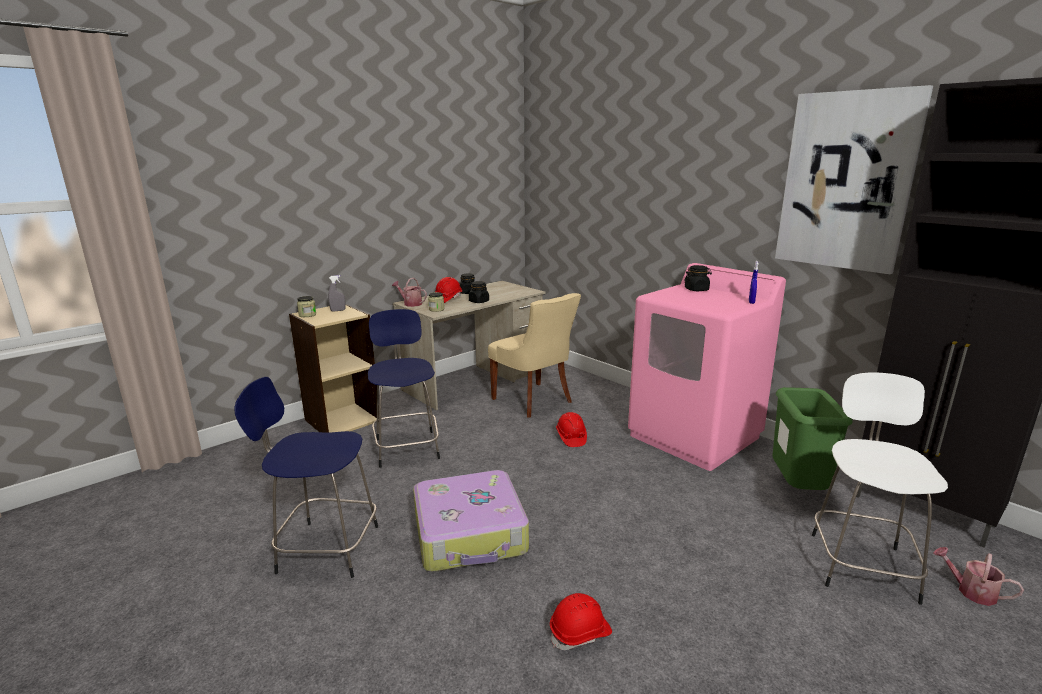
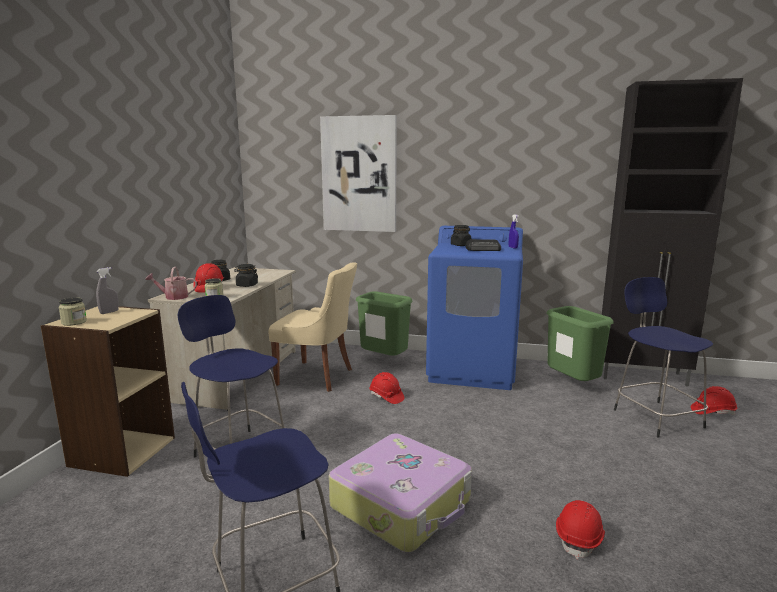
camera: 35 degrees left, 5 degrees down
pink washing machine [628,263,786,471] -> blue washing machine [426,226,523,390]
picture [775,85,933,274] -> picture moved to [320,115,397,232]
white stool [812,372,948,605] -> blue stool [614,277,713,438]
watering can [933,547,1024,606] -> red hard hat [691,386,737,415]
none -> green trash can [356,291,413,356]
none -> radio [466,239,501,251]

